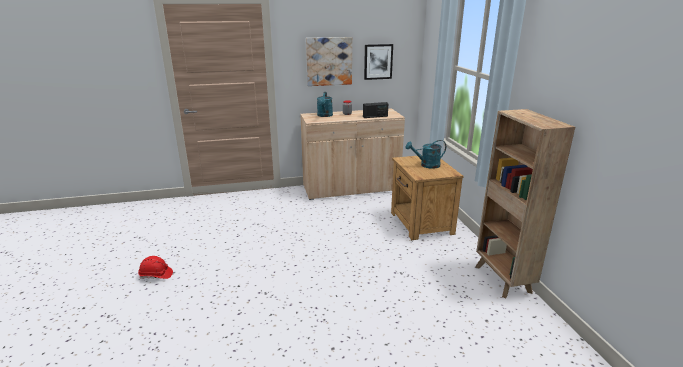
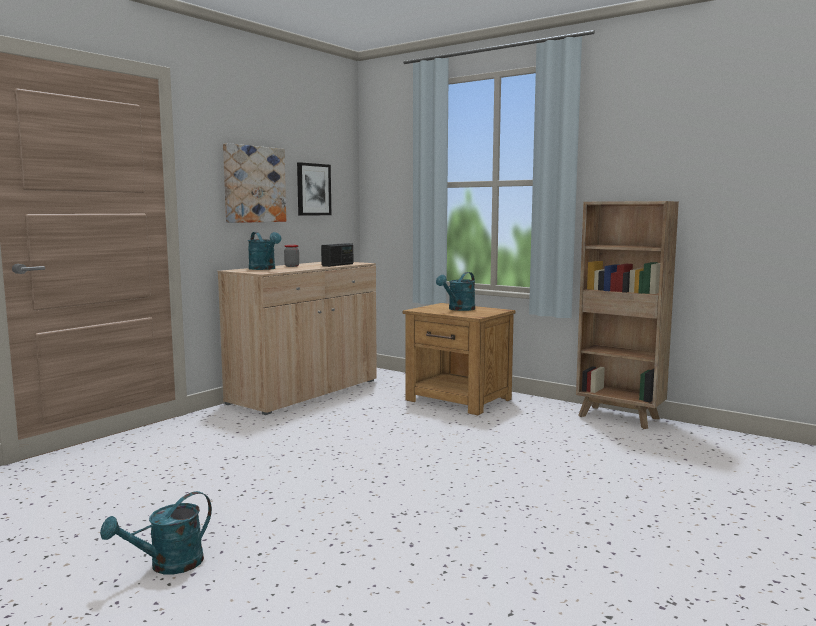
camera: 40 degrees left, 15 degrees down
red hard hat [138,256,173,279] -> turquoise watering can [100,491,212,574]

